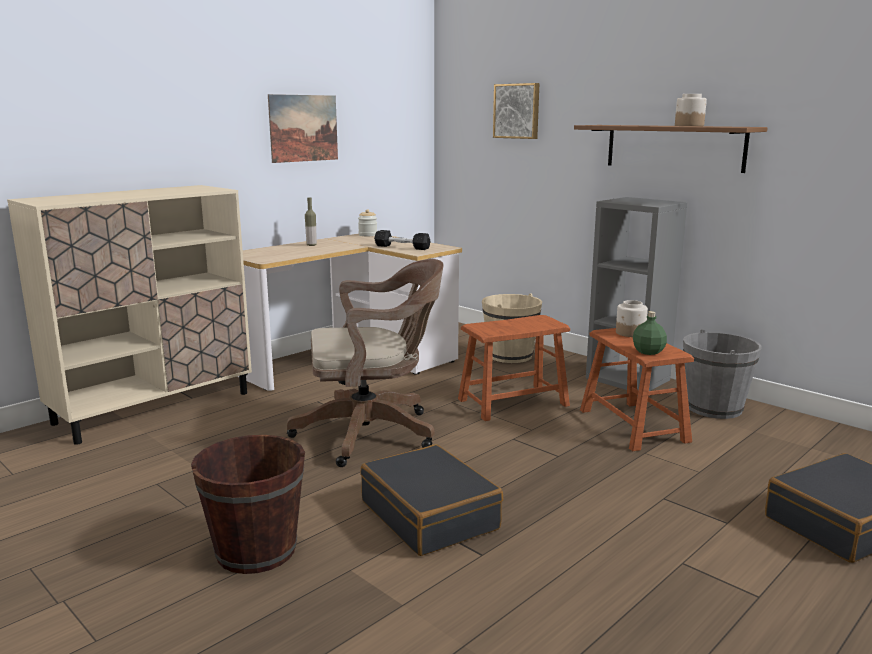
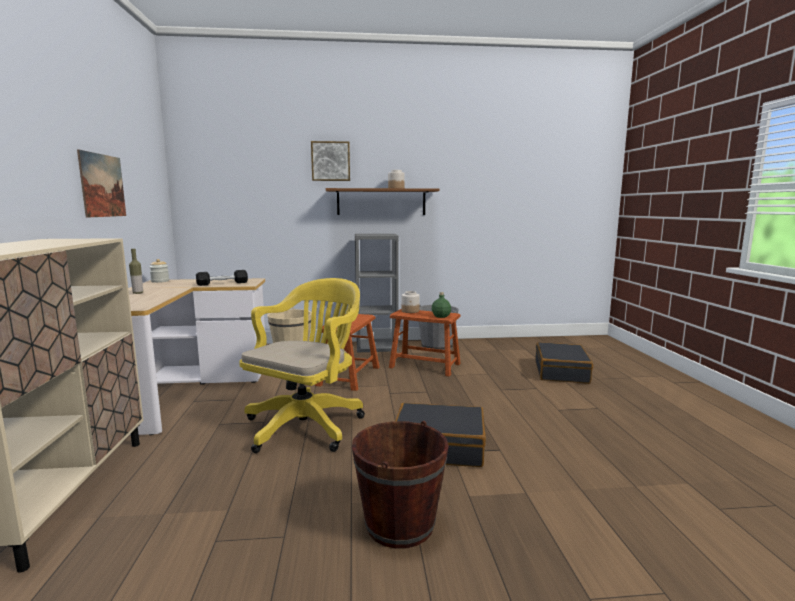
camera: 50 degrees left, 5 degrees down
brown office chair [287,259,444,467] -> yellow office chair [239,278,365,453]
picture [493,83,539,139] -> picture moved to [311,141,350,181]

